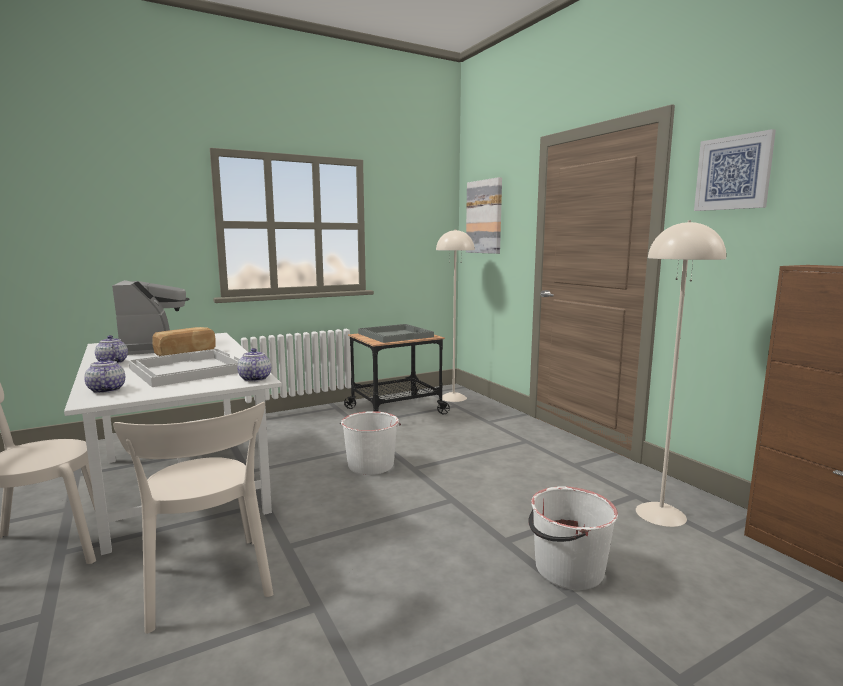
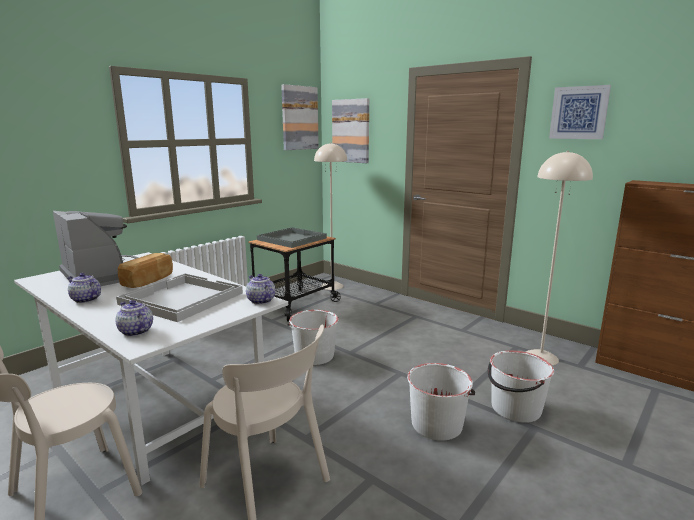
camera: 20 degrees left, 5 degrees up
none -> picture [281,84,319,150]
none -> white bucket [407,363,475,441]

